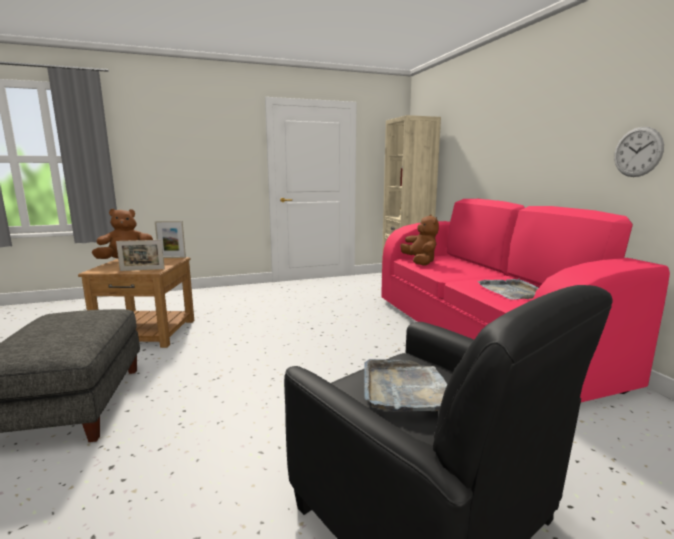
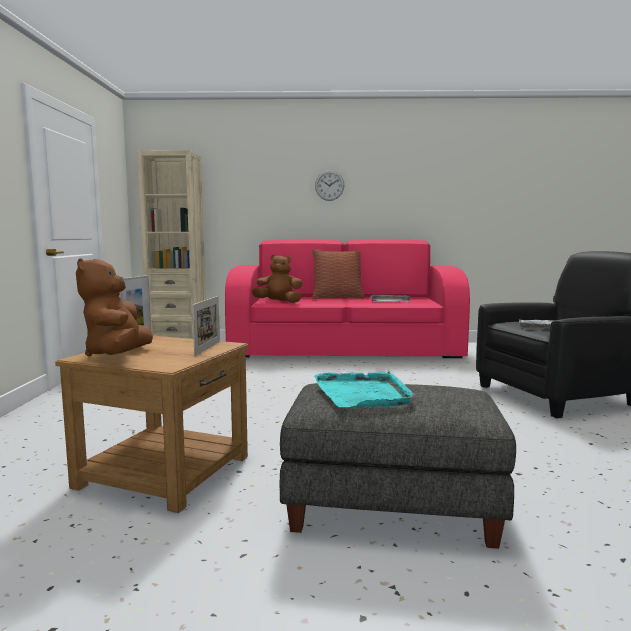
camera: 70 degrees left, 5 degrees down
wall clock [614,127,664,177] -> wall clock moved to [315,170,344,201]
none -> pillow [312,249,365,299]
none -> turquoise tray [314,371,414,408]

